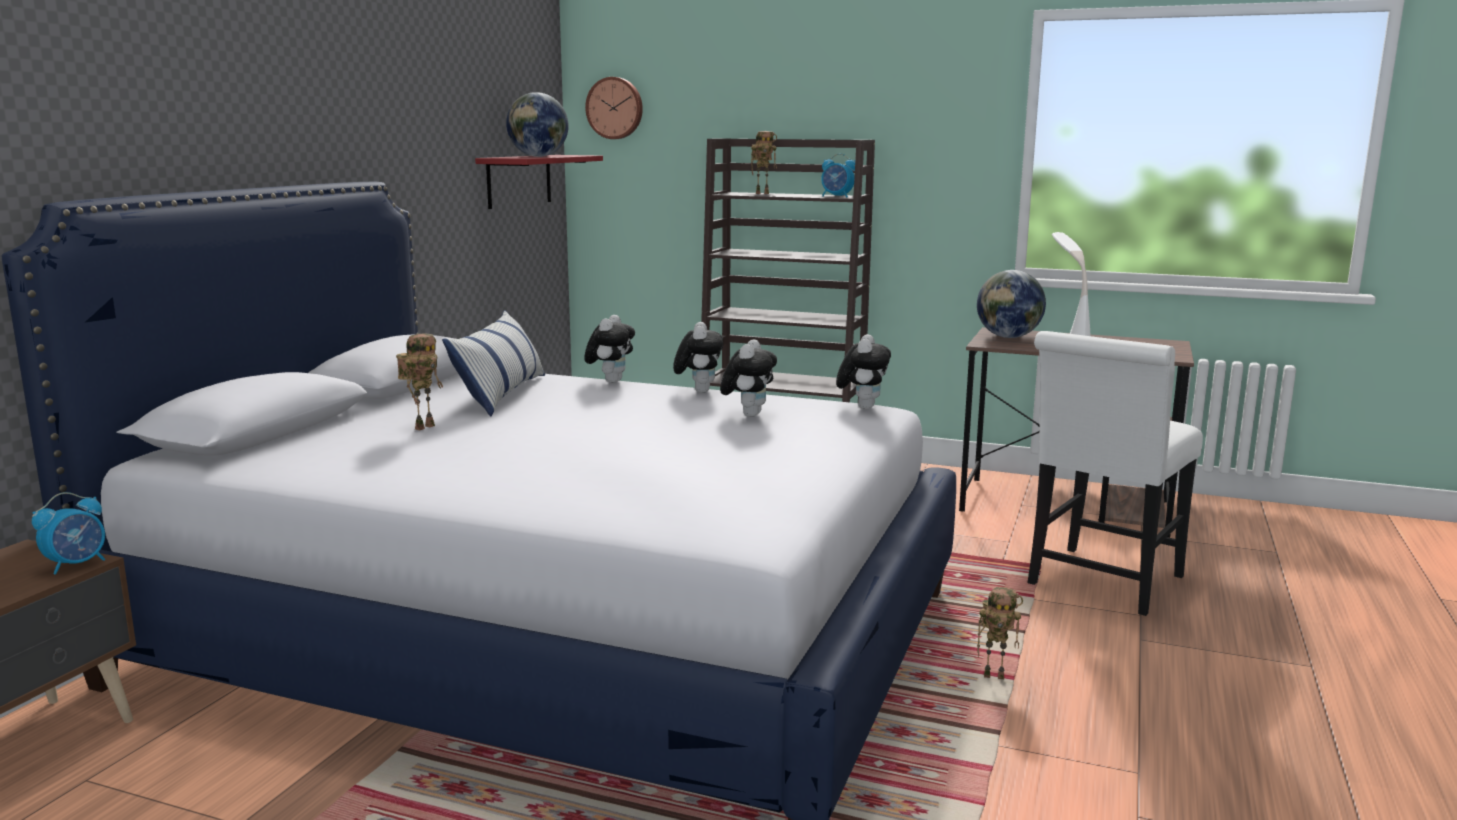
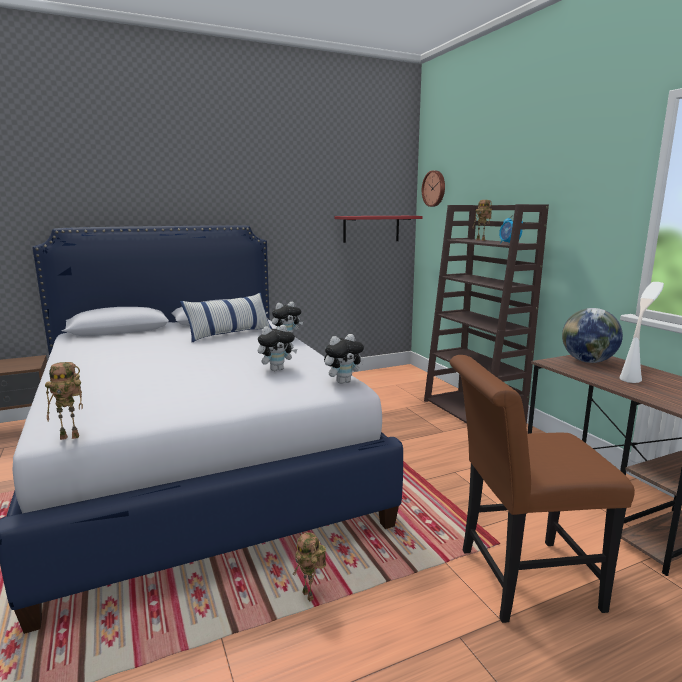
camera: 45 degrees right, 0 degrees up
alarm clock [32,492,105,575] -> none
toy robot [396,334,443,430] -> toy robot moved to [45,362,83,440]
globe [506,92,569,157] -> none
plush toy [673,322,723,393] -> none
white chair [1027,331,1203,616] -> brown chair [450,355,635,623]

